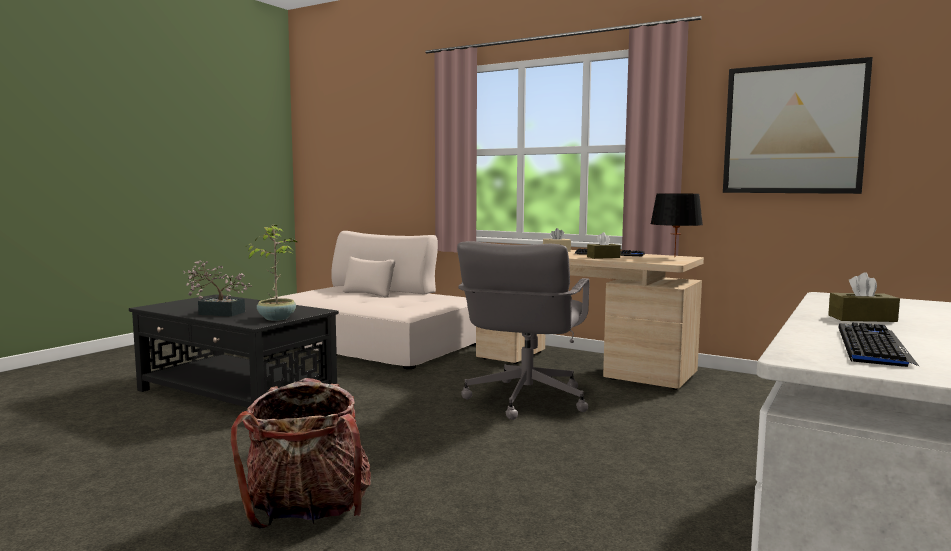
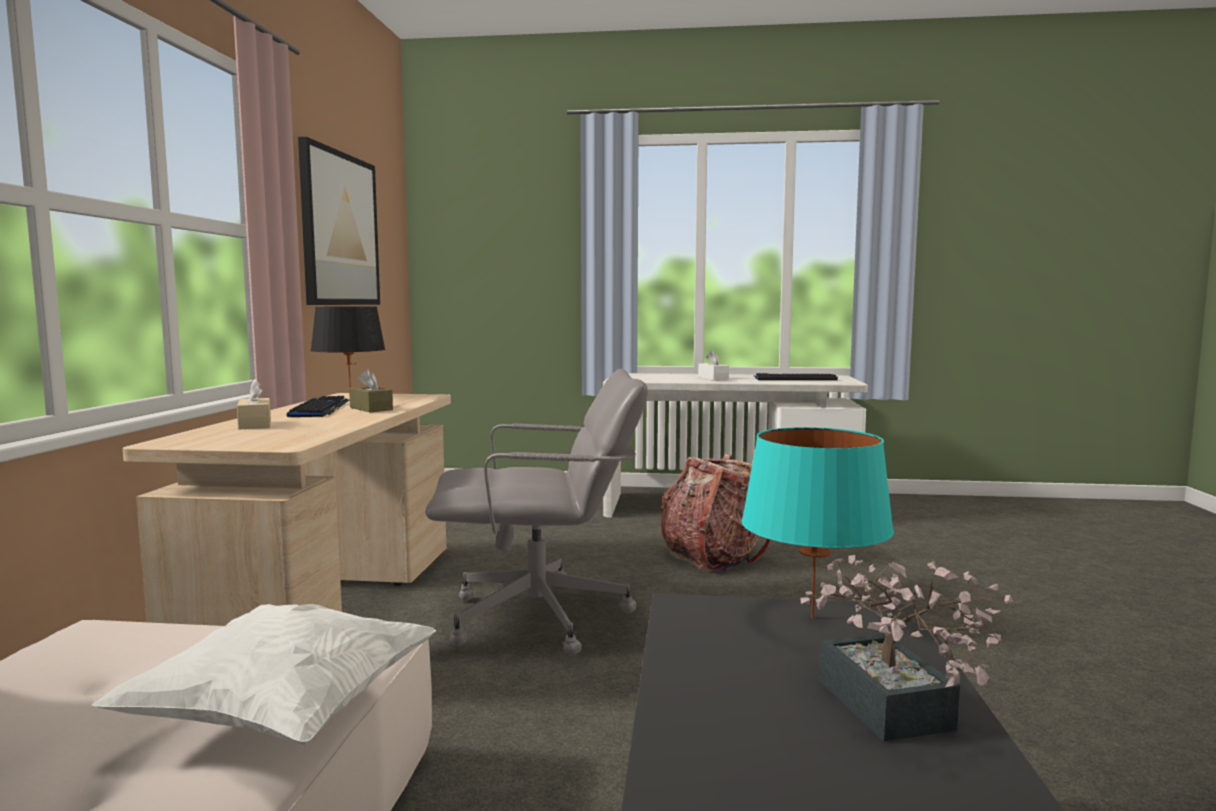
camera: 115 degrees left, 0 degrees up
backpack [231,378,371,529] -> backpack moved to [661,454,771,572]
potted plant [245,225,298,321] -> turquoise table lamp [741,427,894,618]
brown tissue box [828,272,900,322] -> white tissue box [698,351,729,381]
none -> white pillow [91,604,436,745]

